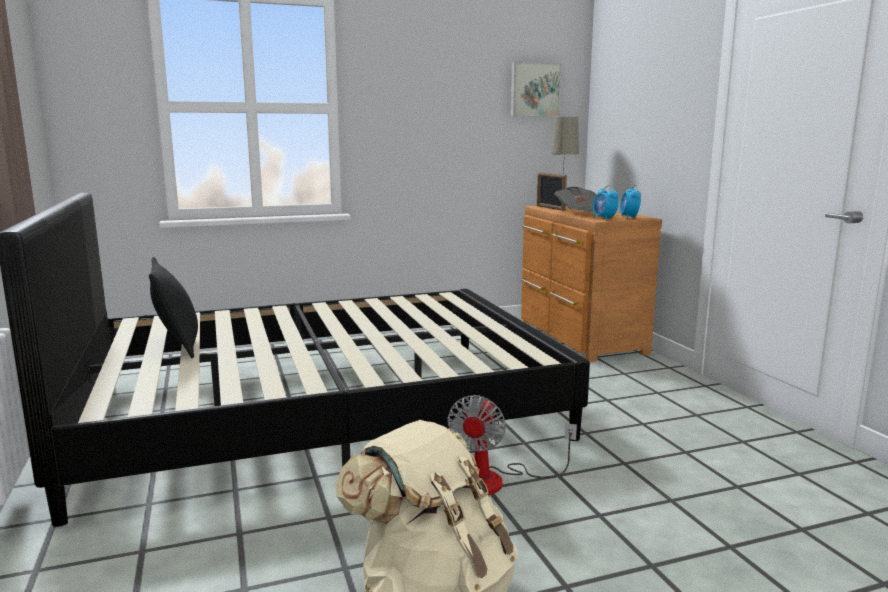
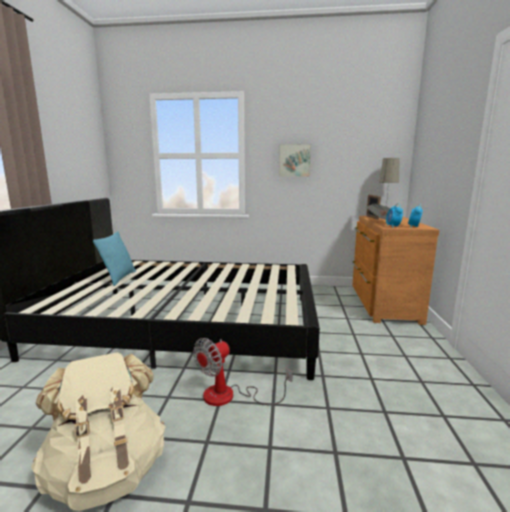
camera: 25 degrees right, 0 degrees up
black pillow [149,257,198,358] -> turquoise pillow [93,231,136,286]
picture [510,62,561,117] -> picture moved to [278,144,312,177]

